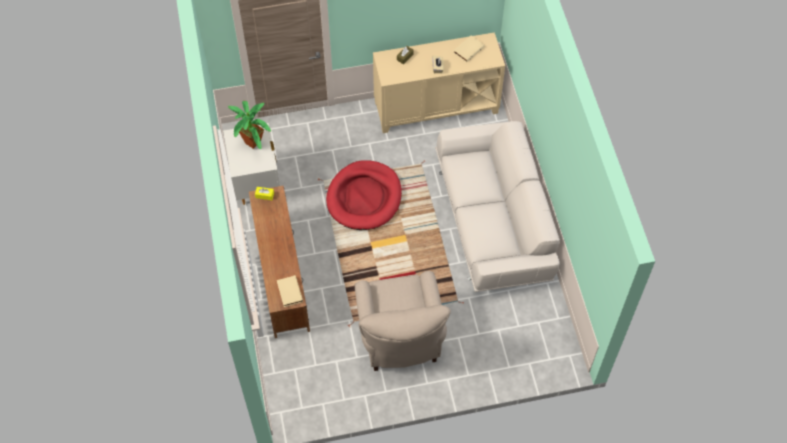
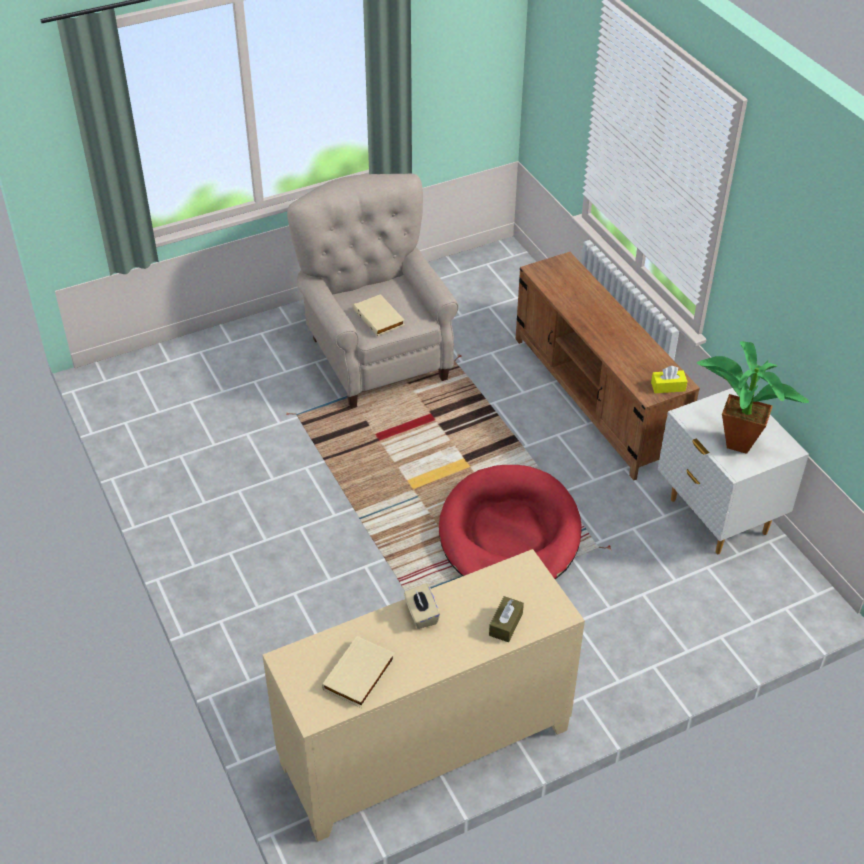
camera: 165 degrees right, 15 degrees down
beige book [277,275,303,307] -> beige book moved to [353,294,404,336]
white sofa [435,121,560,292] -> none

